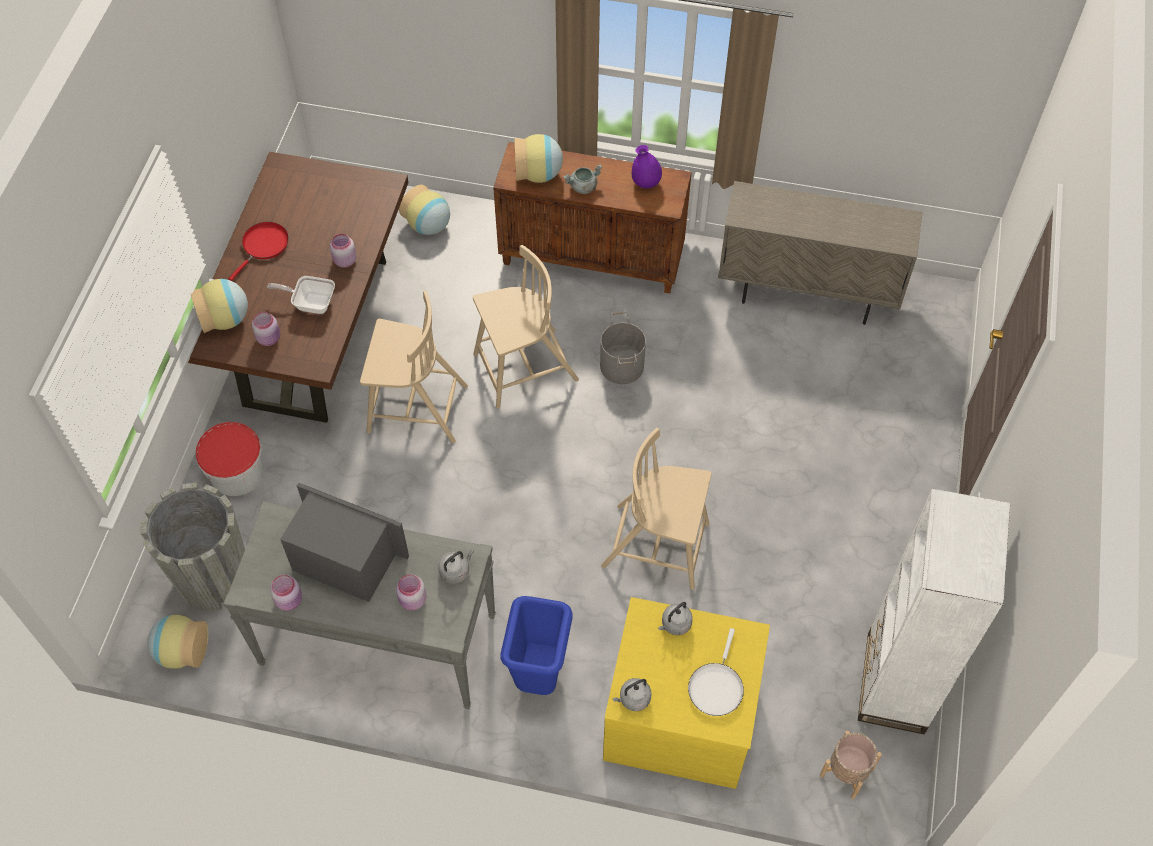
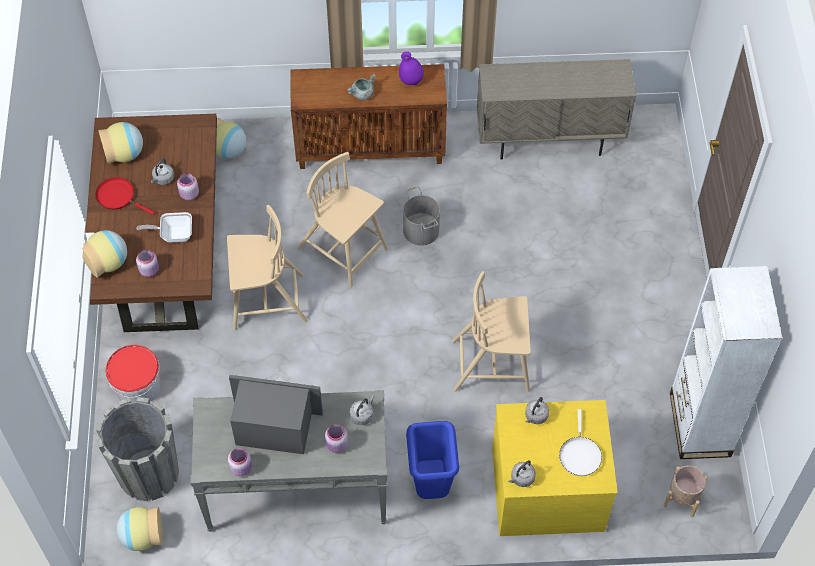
camera: 15 degrees left, 0 degrees up
red frying pan [228,222,289,281] -> red frying pan turned 75 degrees counterclockwise [95,177,155,215]
beige chair [473,245,579,408] -> beige chair turned 105 degrees counterclockwise [297,152,388,287]
vase [514,134,563,183] -> vase moved to [98,122,143,164]
none -> grey kettle [150,159,174,185]

